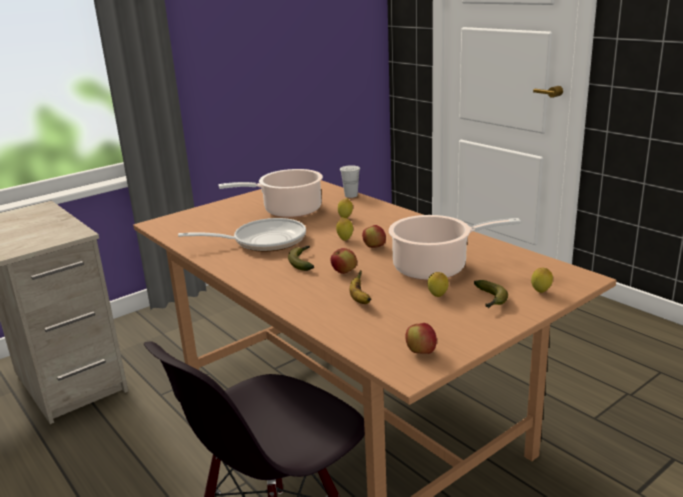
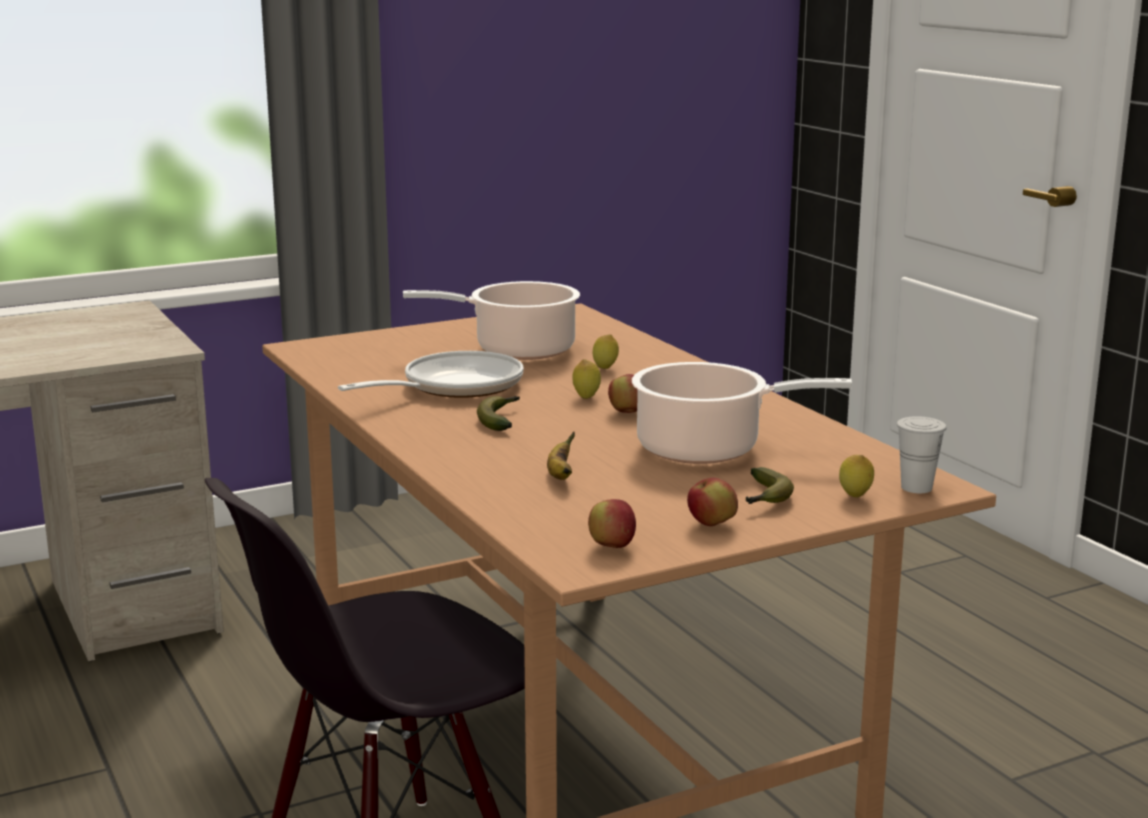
camera: 10 degrees right, 5 degrees down
frying pan [178,218,306,252] -> frying pan turned 45 degrees counterclockwise [338,351,524,398]
apple [331,248,357,274] -> apple moved to [687,478,738,526]
white cup [340,165,360,198] -> white cup moved to [897,416,947,493]
lemon [428,272,449,297] -> none

